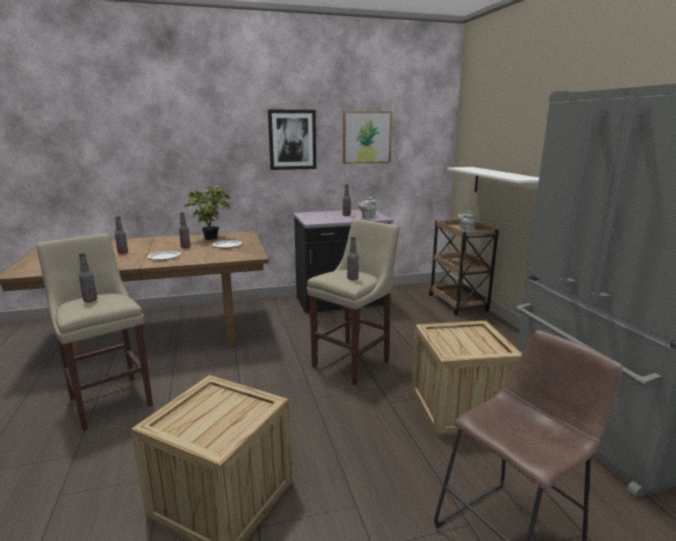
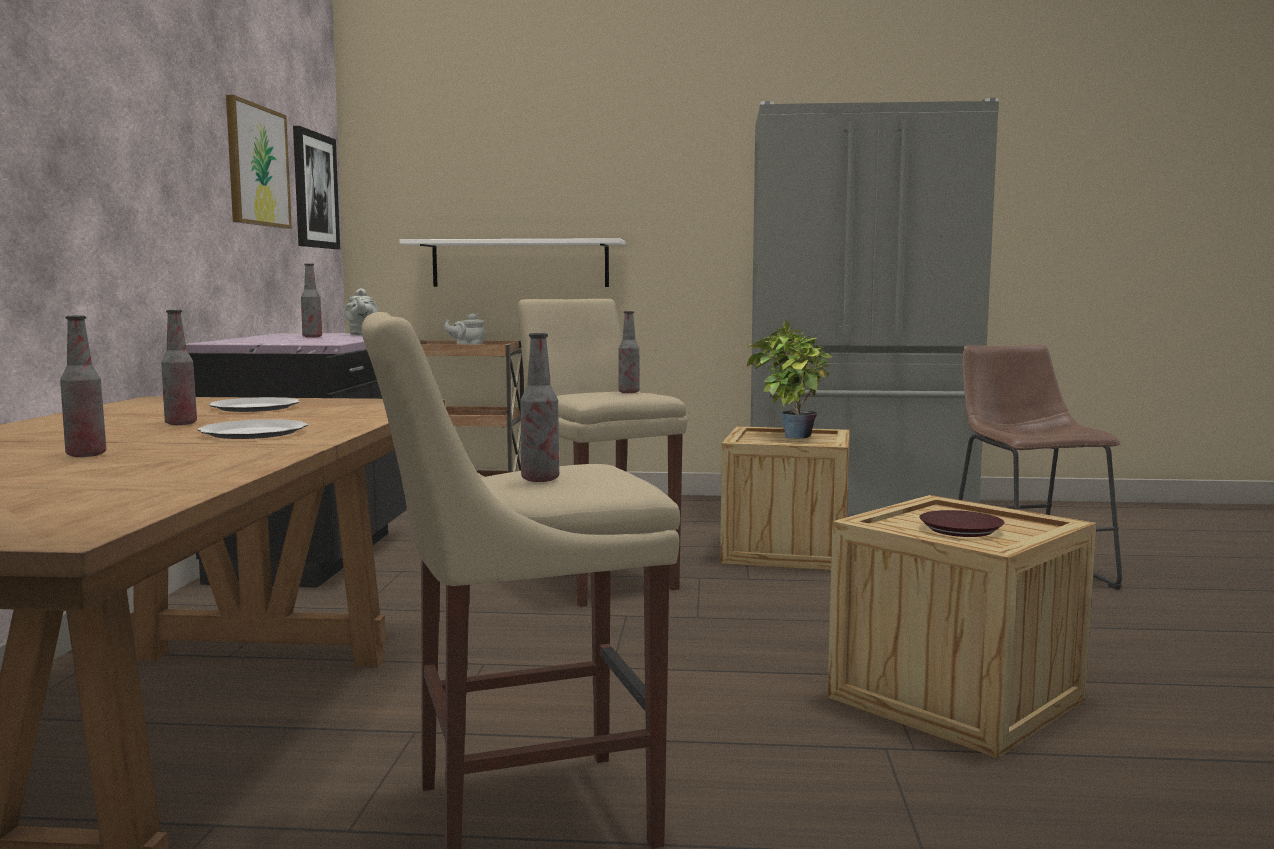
camera: 70 degrees left, 10 degrees down
potted plant [184,184,231,240] -> potted plant moved to [746,320,832,439]
picture [268,109,316,170] -> picture moved to [293,126,340,249]
none -> brown plate [919,510,1004,537]

